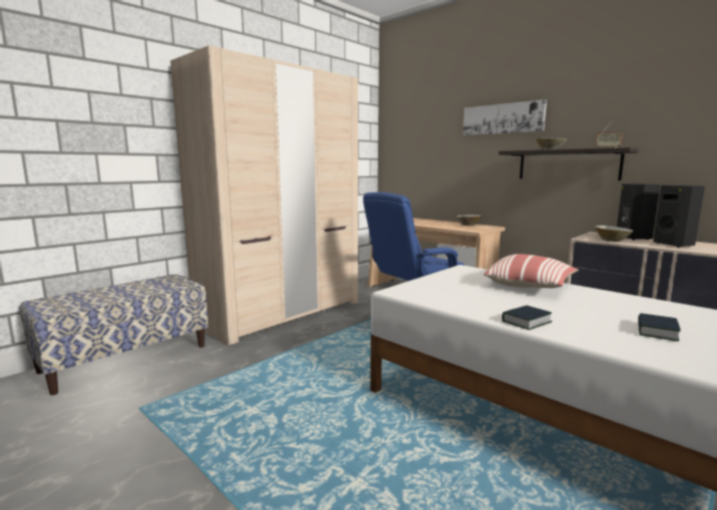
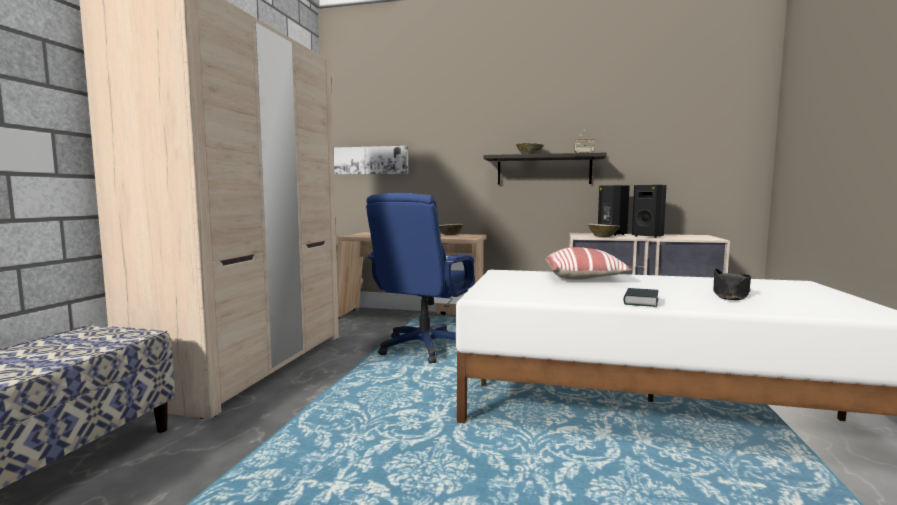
camera: 30 degrees left, 5 degrees down
picture [463,99,547,136] -> picture moved to [333,146,408,175]
book [638,313,681,341] -> black hat [713,268,751,300]

